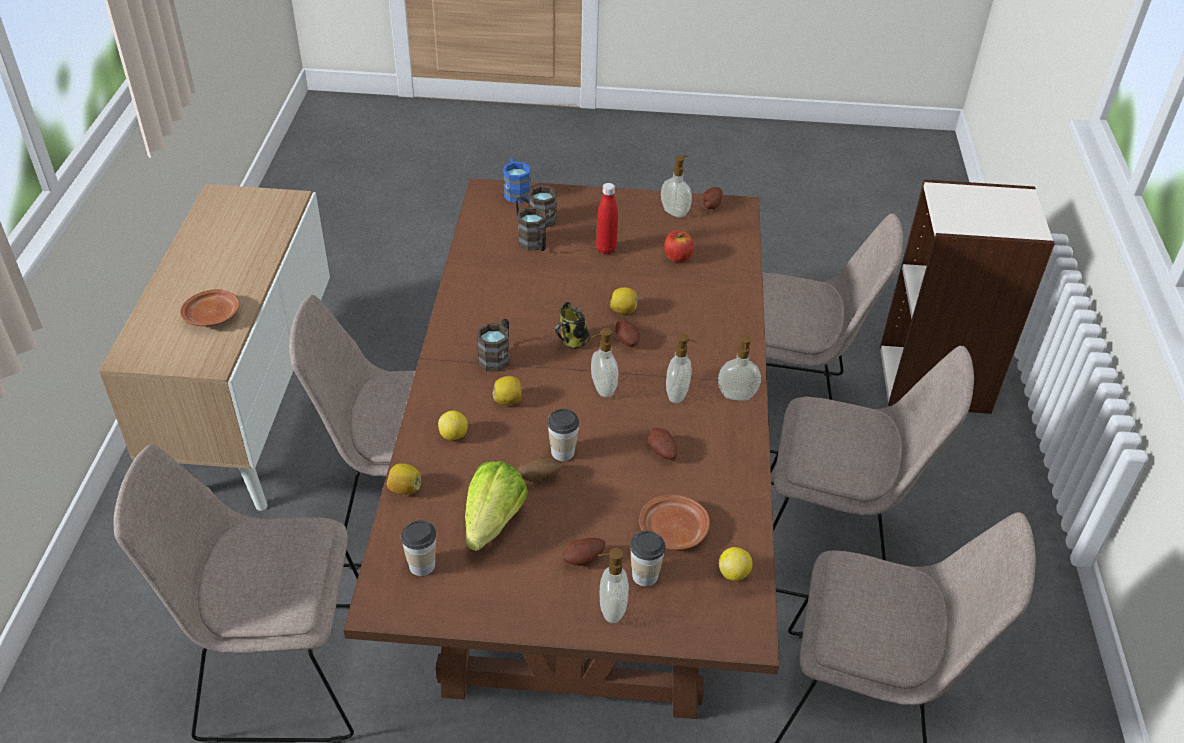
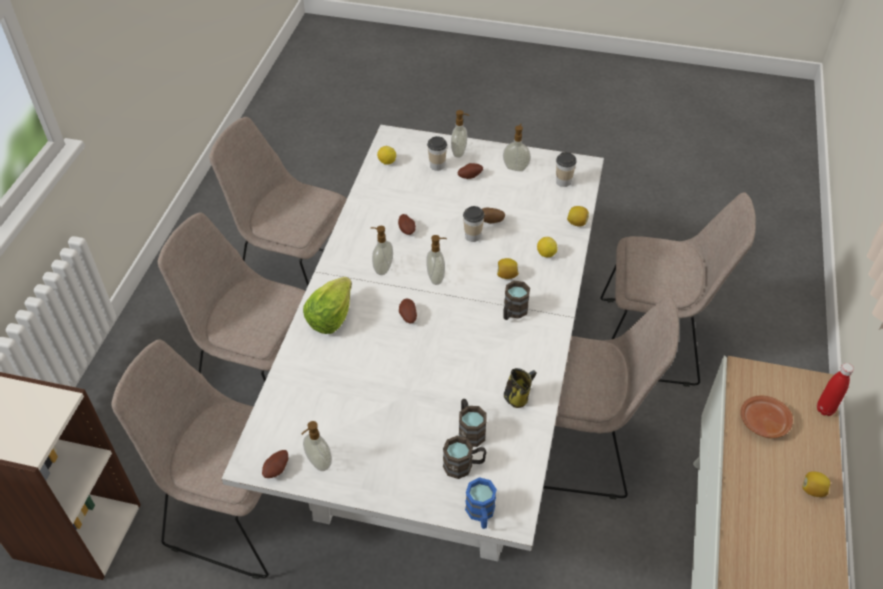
camera: 170 degrees left, 5 degrees up
brown dining table [343,178,779,719] -> white dining table [222,124,604,562]
lettuce [465,461,528,551] -> lettuce moved to [303,277,352,334]
mug [555,302,590,349] -> mug moved to [504,368,537,408]
red bottle [596,183,618,254] -> red bottle moved to [817,363,854,416]
lemon [610,287,638,314] -> lemon moved to [802,471,830,497]
brown plate [639,495,710,550] -> none
apple [664,230,694,263] -> none
soap dispenser [718,335,761,401] -> soap dispenser moved to [503,124,531,171]

